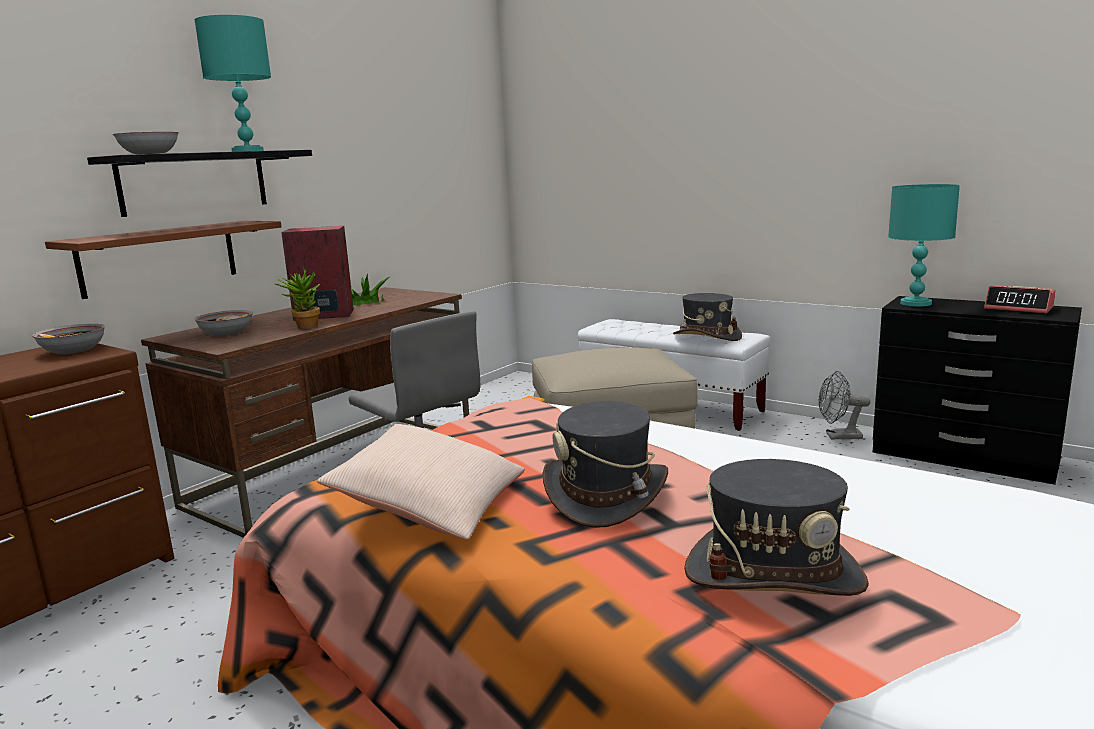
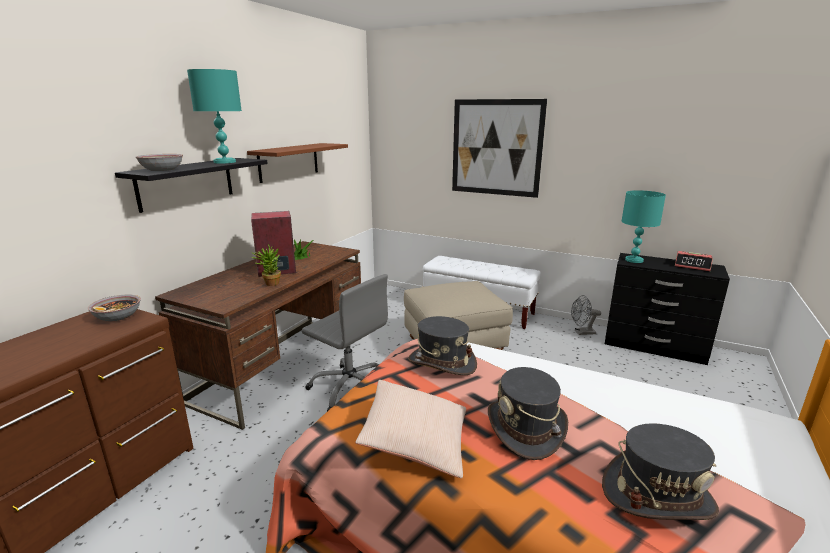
camera: 10 degrees left, 5 degrees up
brown shelf [45,221,282,299] -> brown shelf moved to [247,143,348,183]
bowl [194,310,253,336] -> none
grey hat [673,293,742,341] -> grey hat moved to [408,316,477,375]
none -> picture [452,99,547,198]

